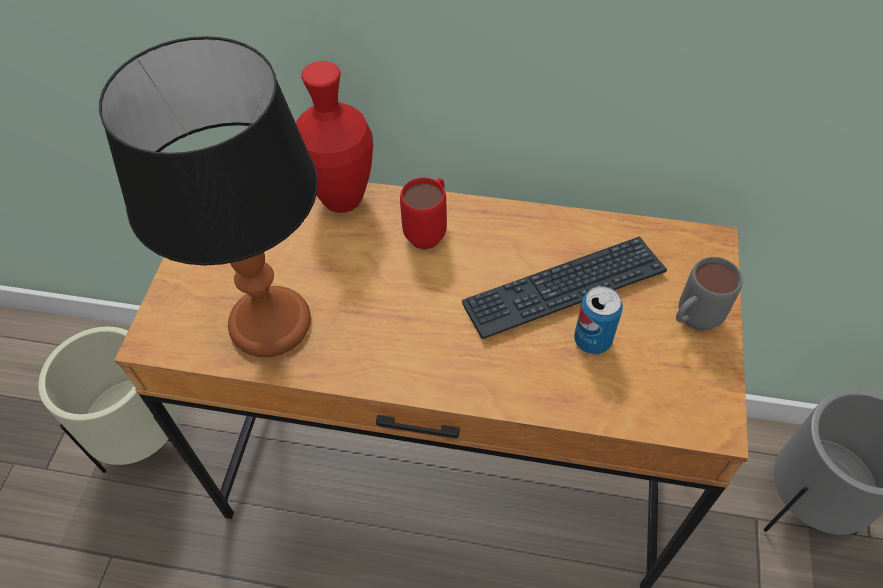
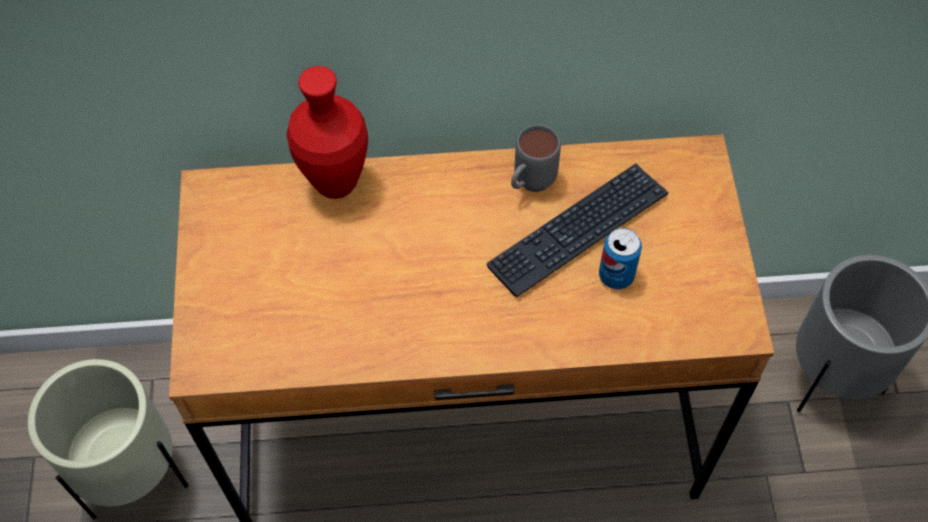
camera: 15 degrees left, 5 degrees up
table lamp [99,36,318,357] -> none
red mug [400,177,447,249] -> none
grey mug [676,257,742,331] -> grey mug moved to [511,125,561,192]

